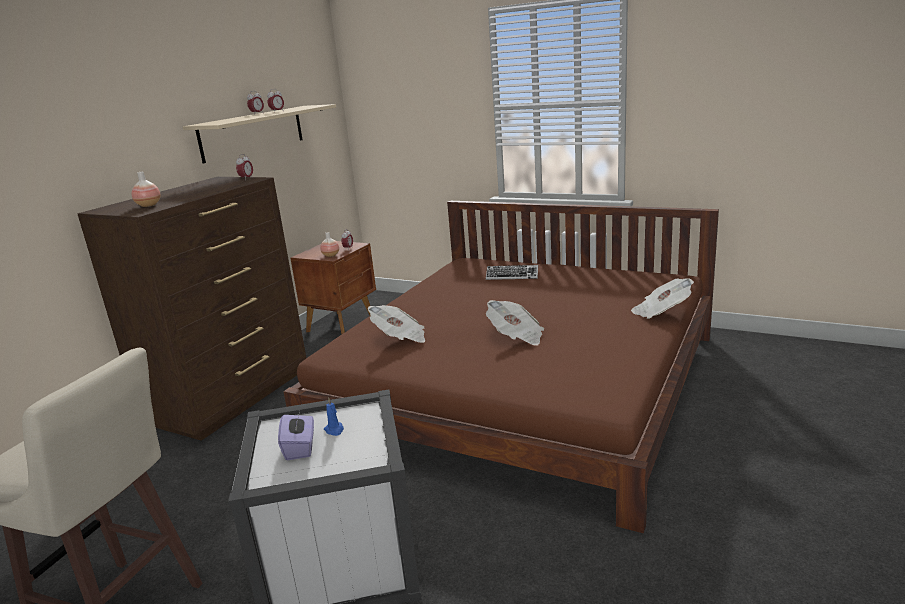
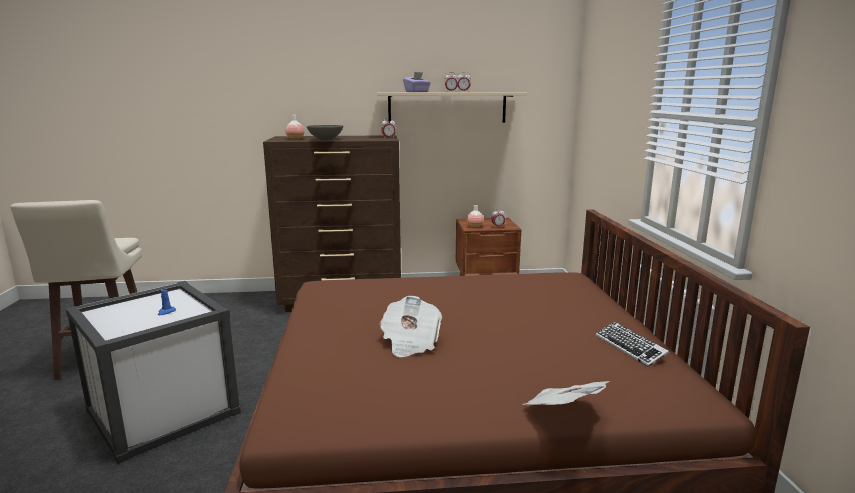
camera: 55 degrees right, 5 degrees down
purple tissue box [278,408,314,460] -> purple tissue box moved to [403,72,431,92]
newspaper [368,305,425,343] -> none
keyboard [486,265,538,280] -> keyboard moved to [596,322,669,367]
none -> grey bowl [307,125,343,141]

